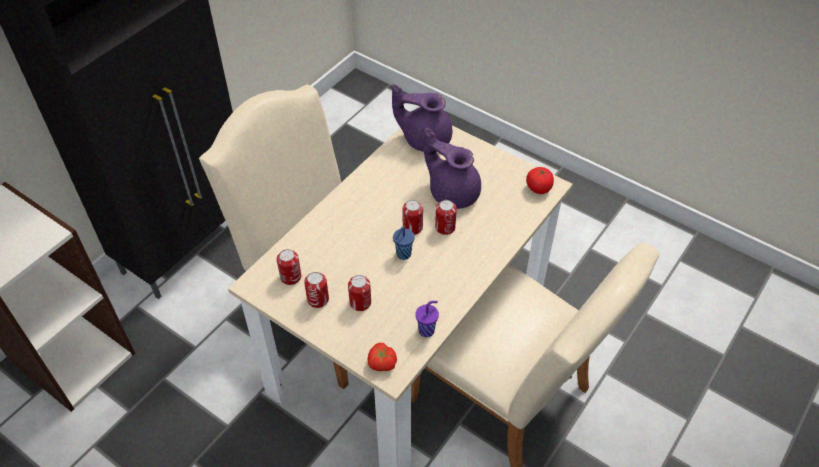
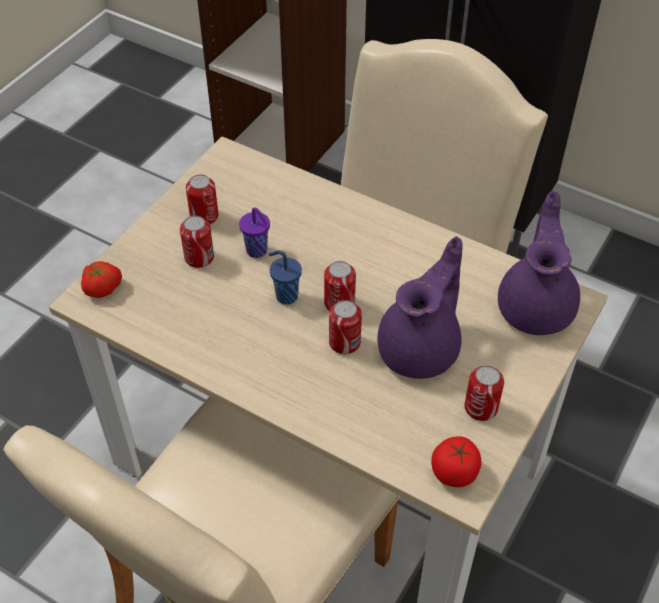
camera: 85 degrees right, 0 degrees up
can [277,249,301,285] -> can moved to [464,366,504,421]
purple cup [415,301,439,337] -> purple cup moved to [239,208,270,258]

